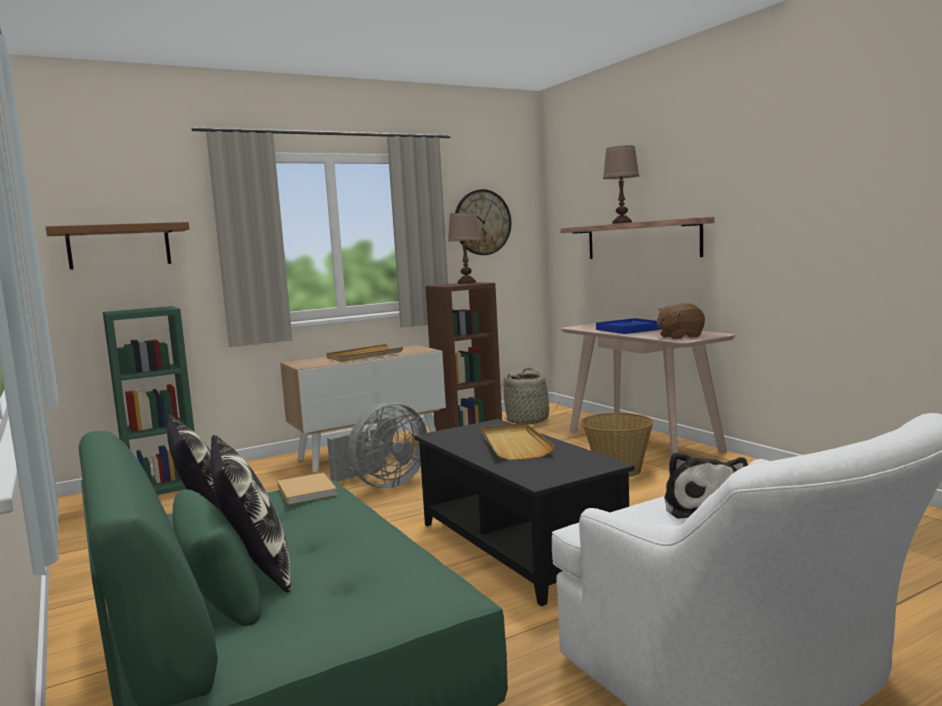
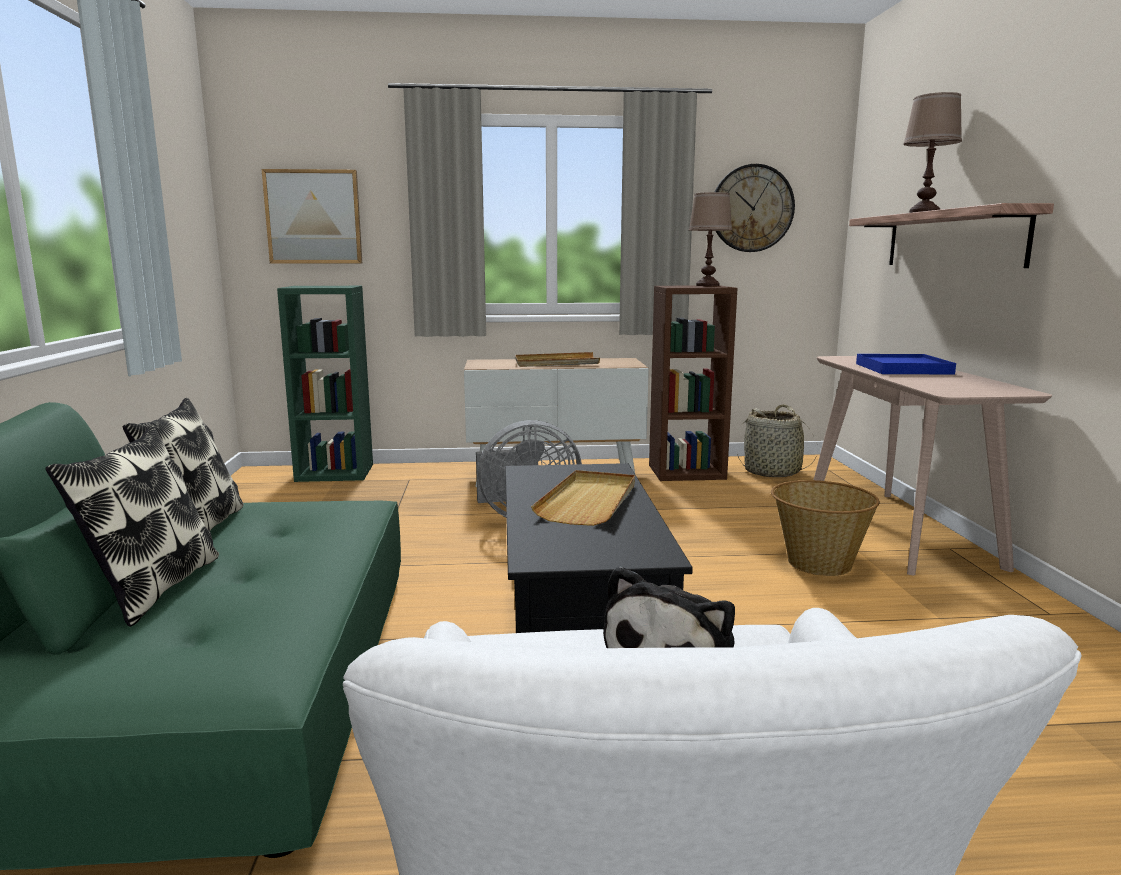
camera: 25 degrees right, 5 degrees up
brown shelf [46,222,189,270] -> picture [262,169,362,263]
beige book [277,473,337,505] -> none
brown plush toy [657,303,705,339] -> none

